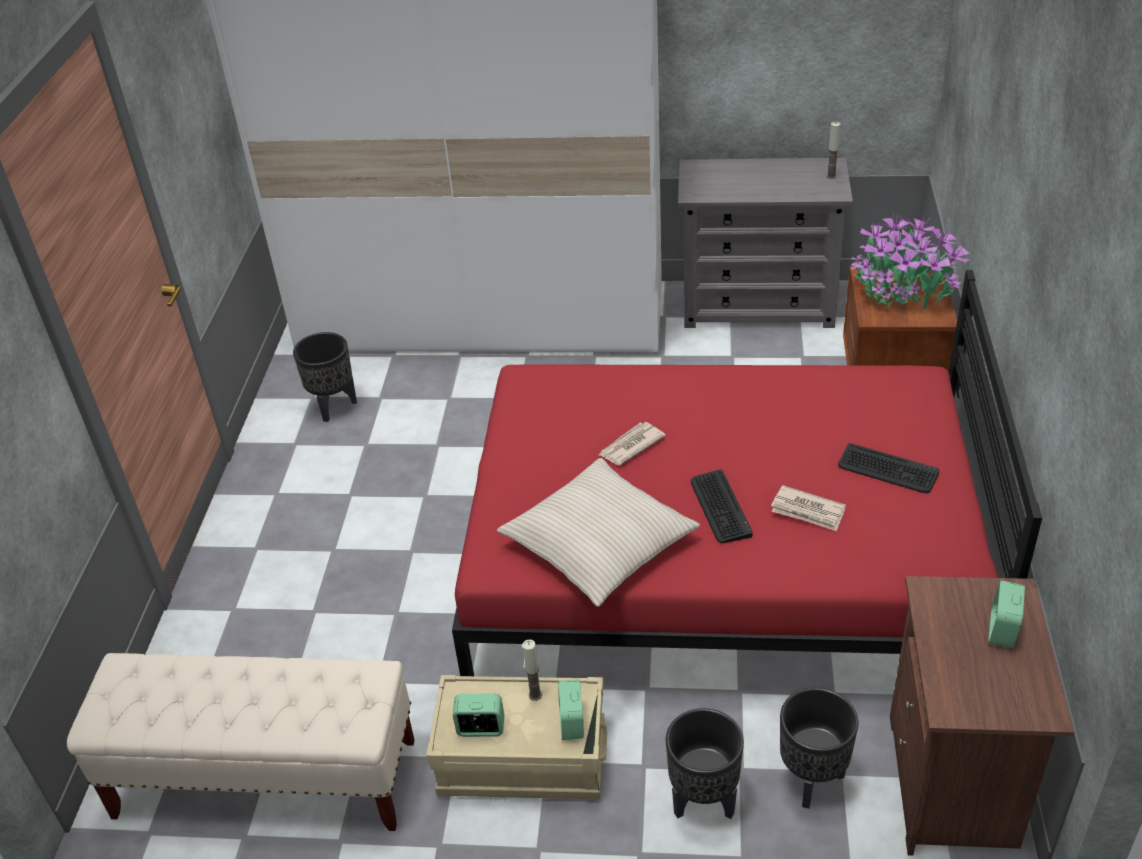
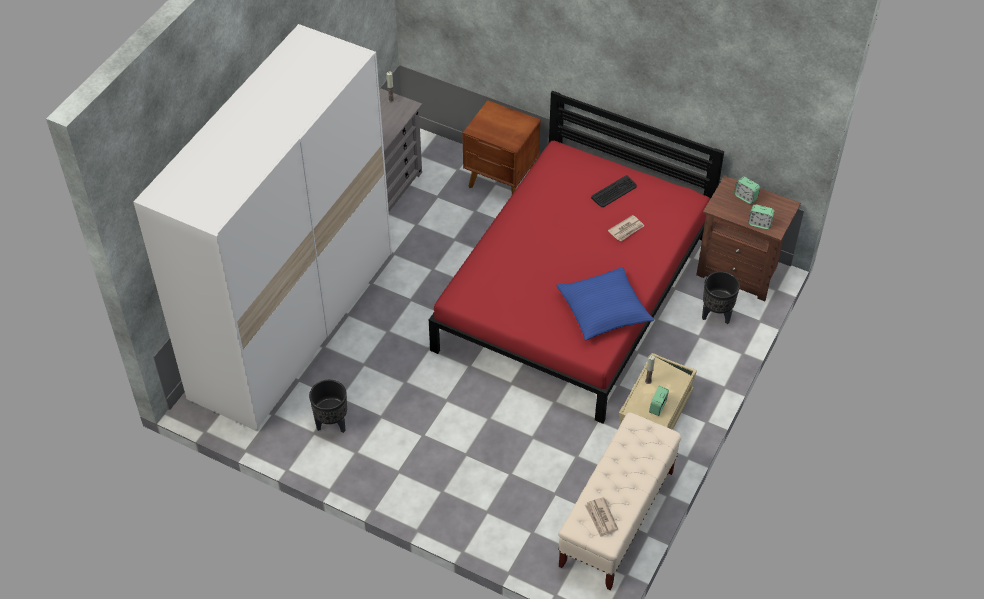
camera: 70 degrees left, 10 degrees up
beige pillow [497,458,700,607] -> blue pillow [556,267,654,341]
alarm clock [558,680,584,740] -> alarm clock moved to [748,204,774,229]
newspaper [599,422,666,465] -> newspaper moved to [585,497,618,537]
black planter [666,708,744,819] -> none
keyboard [691,469,752,543] -> none
potted plant [851,211,970,309] -> none

